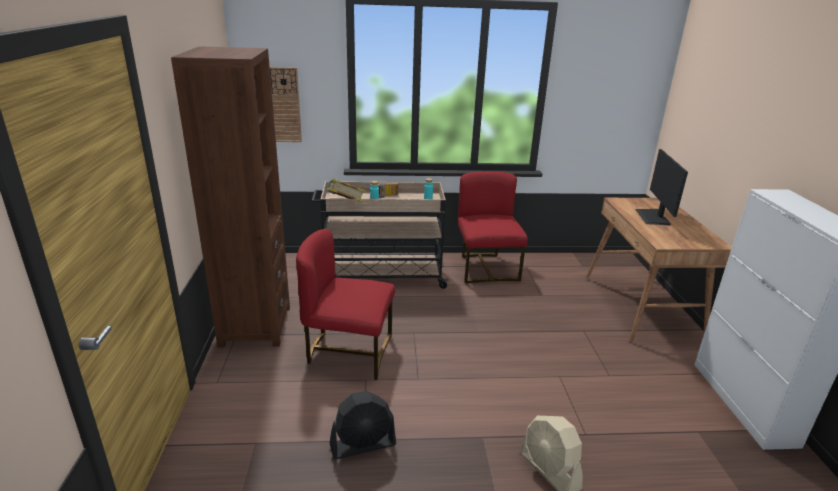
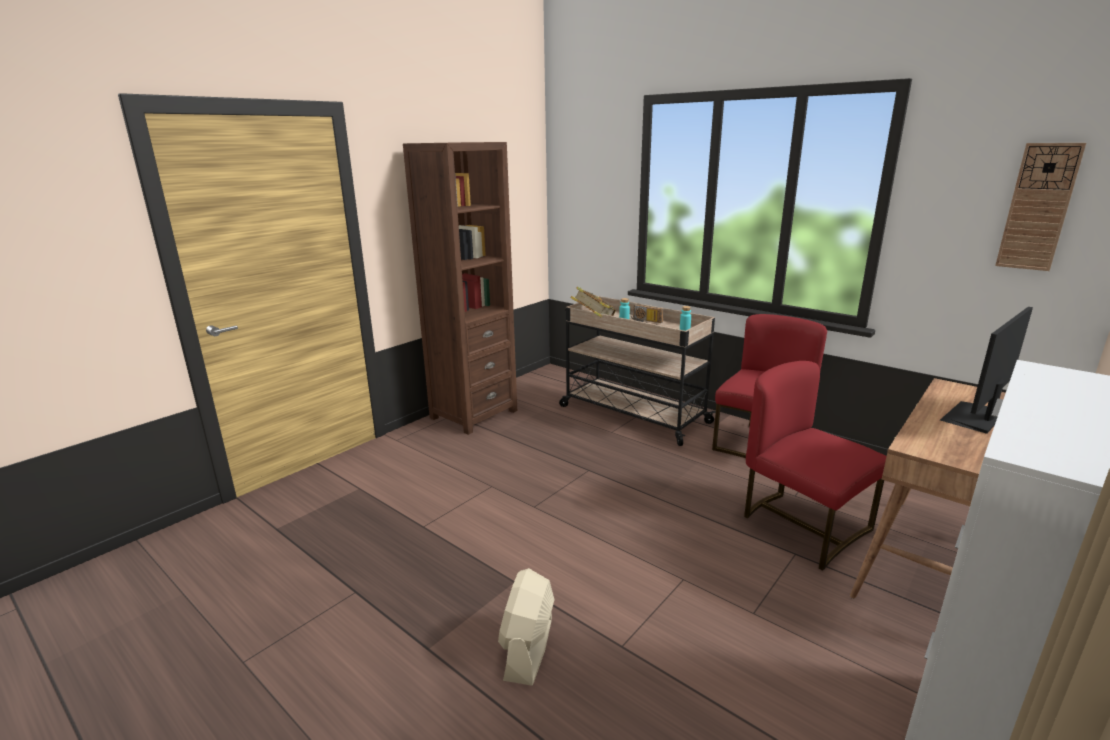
camera: 45 degrees right, 5 degrees down
wall clock [270,67,302,142] -> wall clock moved to [995,143,1086,271]
red chair [296,229,395,380] -> red chair moved to [744,361,886,571]
black fan [330,391,396,459] -> none

